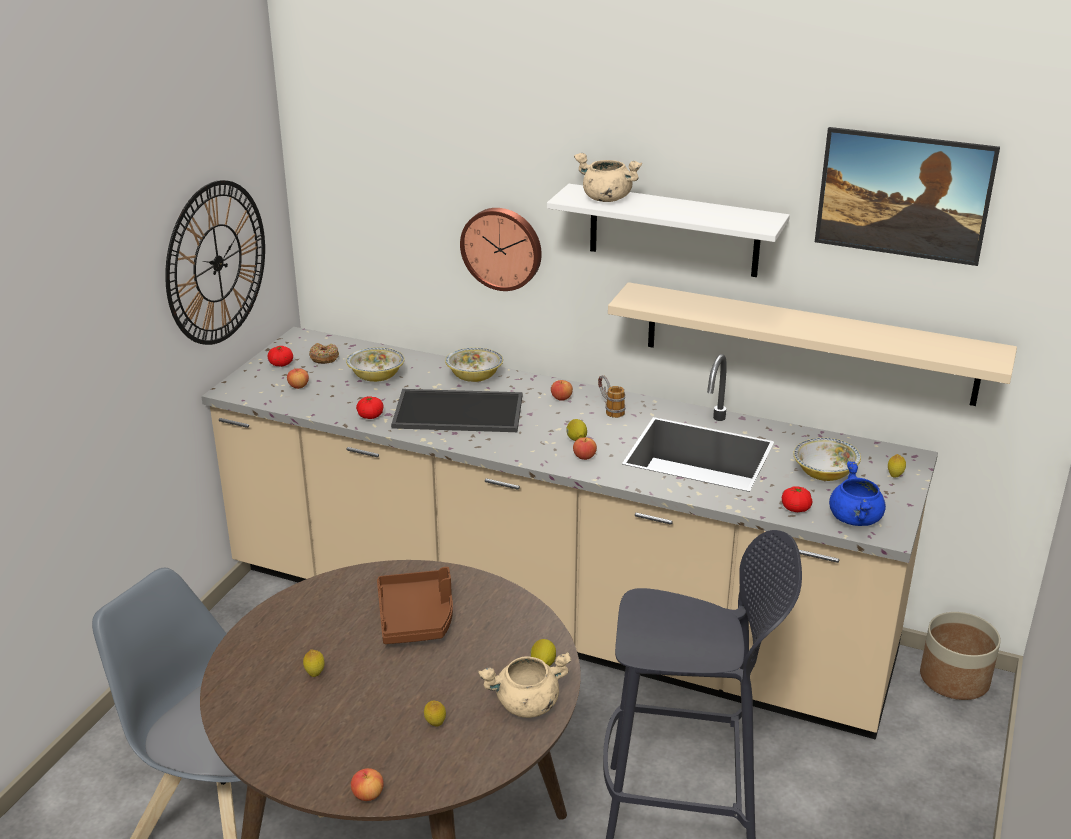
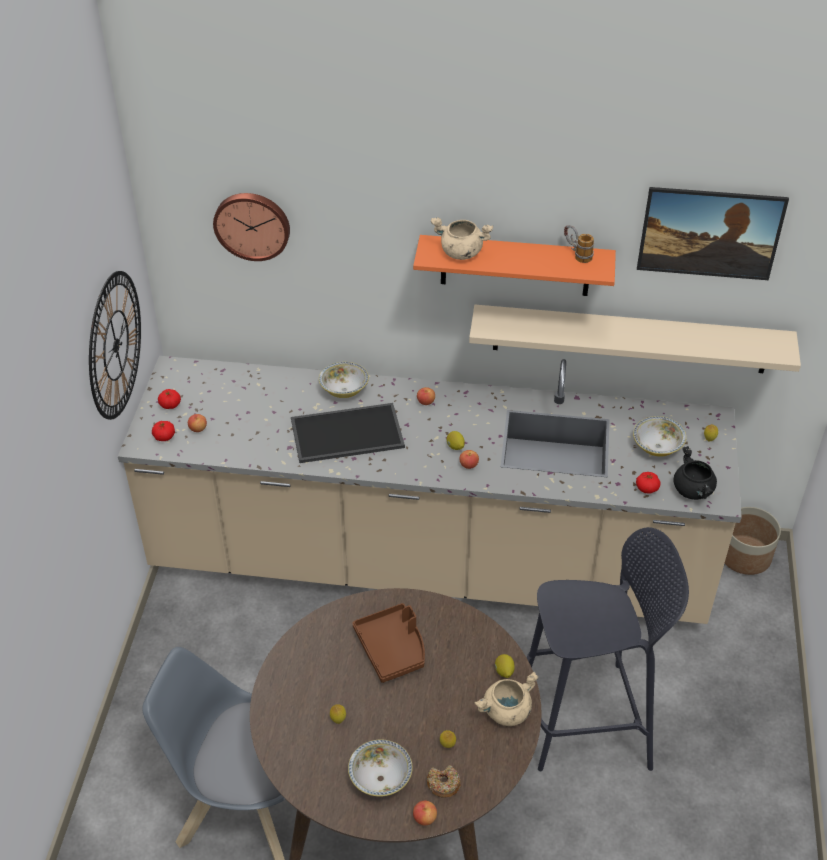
camera: 15 degrees left, 15 degrees up
donut [309,343,339,364] -> donut moved to [427,765,461,798]
bowl [346,347,405,382] -> bowl moved to [348,740,413,797]
tomato [356,396,384,419] -> tomato moved to [152,421,175,441]
wall clock [460,208,542,291] -> wall clock moved to [213,193,290,261]
white shelf [547,184,790,277] -> orange shelf [413,235,616,296]
mug [598,375,626,418] -> mug moved to [564,225,594,263]
blue cooking pot [829,461,886,526] -> black cooking pot [673,446,717,500]

